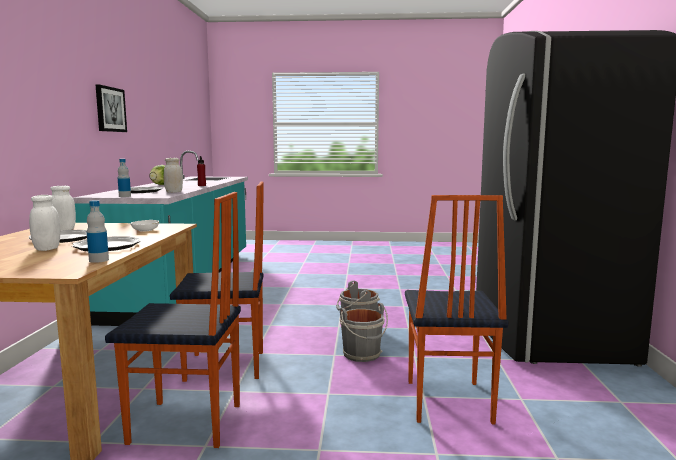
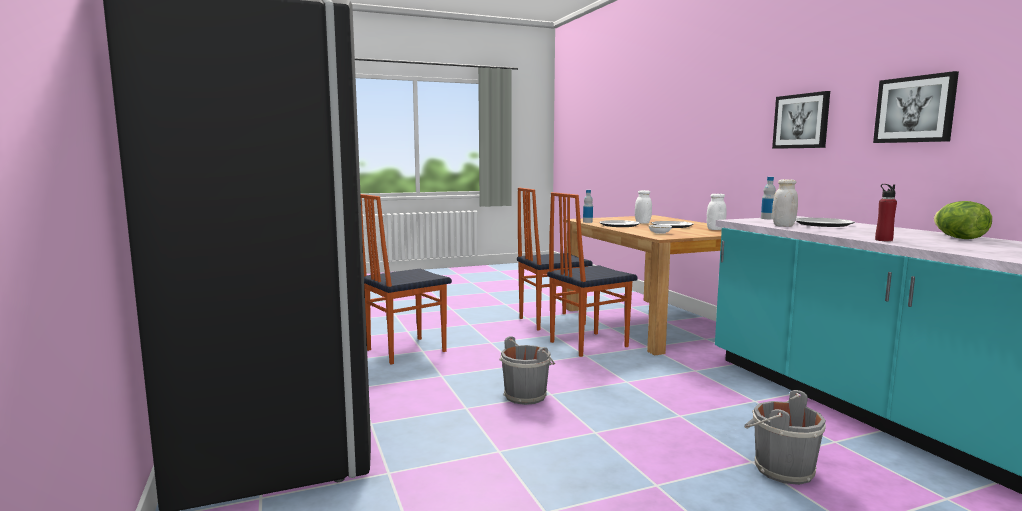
camera: 155 degrees right, 0 degrees up
grey bucket [340,303,388,362] -> grey bucket moved to [744,390,826,485]
chair [405,195,508,424] -> chair turned 105 degrees counterclockwise [361,194,452,364]
none -> picture [772,91,830,149]

